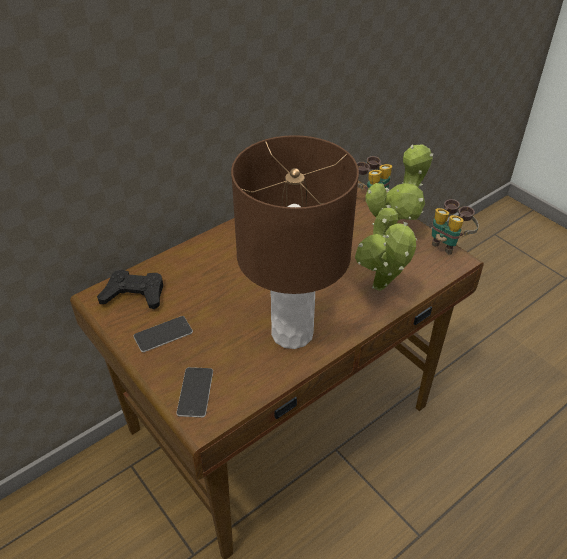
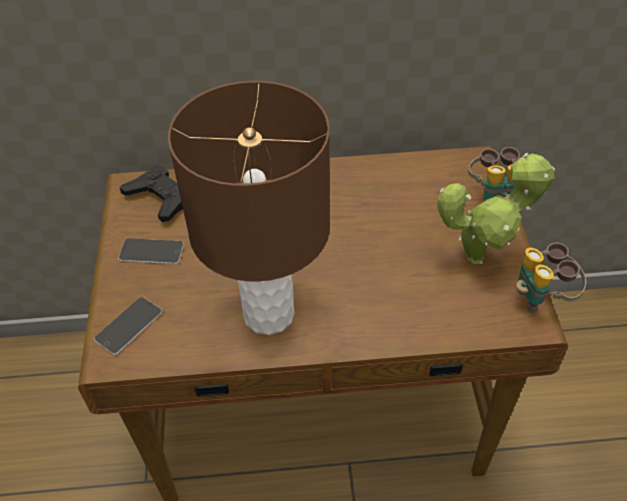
camera: 35 degrees right, 5 degrees up
potted plant [355,205,417,291] -> none

